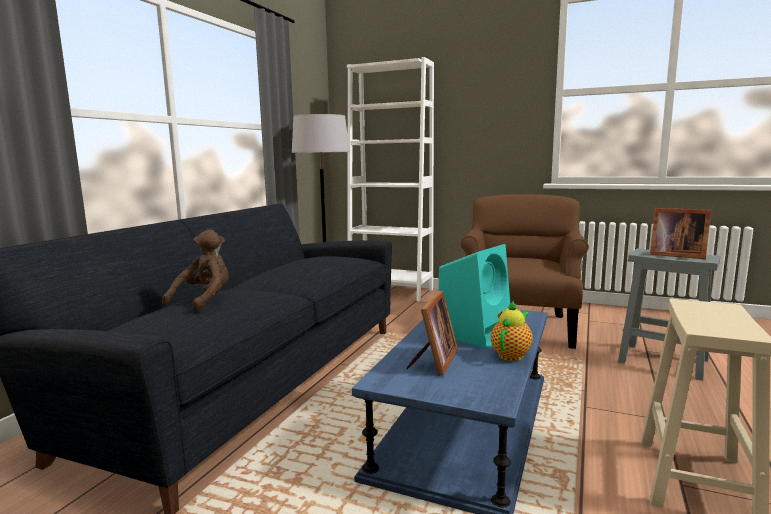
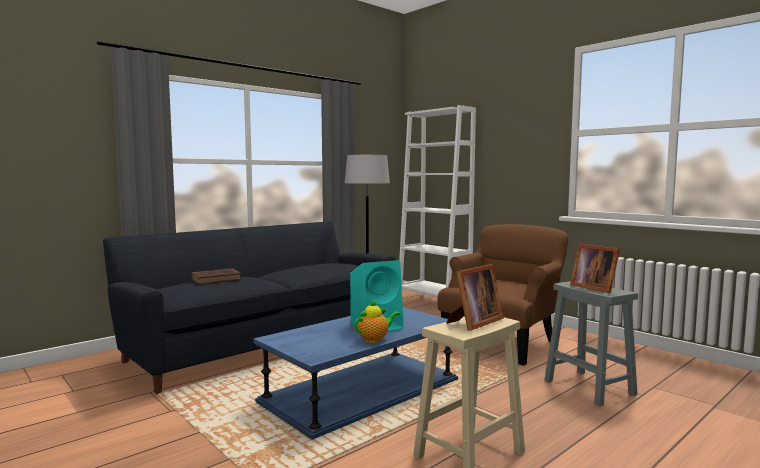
camera: 25 degrees right, 5 degrees down
brown plush toy [162,230,229,313] -> brown book [191,269,241,284]
picture frame [406,291,458,376] -> picture frame moved to [447,264,504,331]

